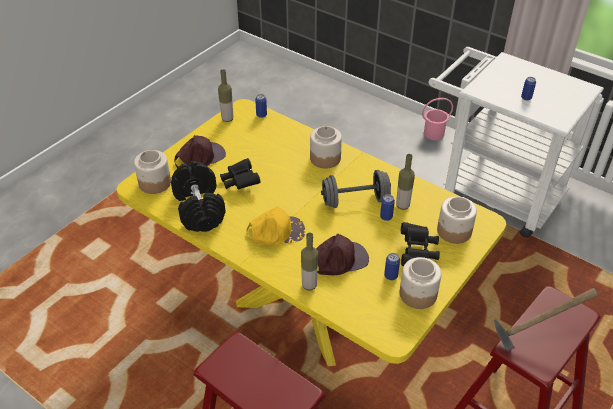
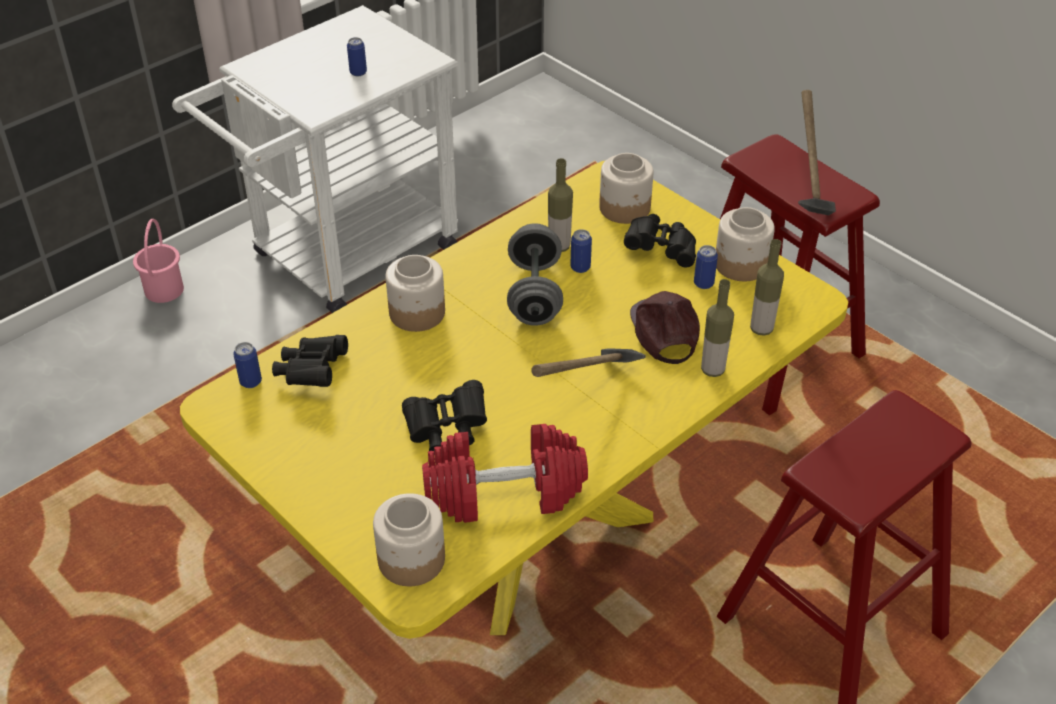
camera: 80 degrees left, 0 degrees up
black dumbbell [171,161,226,232] -> red dumbbell [422,424,588,523]
brown cap [174,135,226,168] -> none
bottle [218,69,233,122] -> bottle moved to [750,239,784,336]
yellow cap [246,207,305,245] -> hammer [531,348,646,377]
none -> black binoculars [272,335,348,387]

